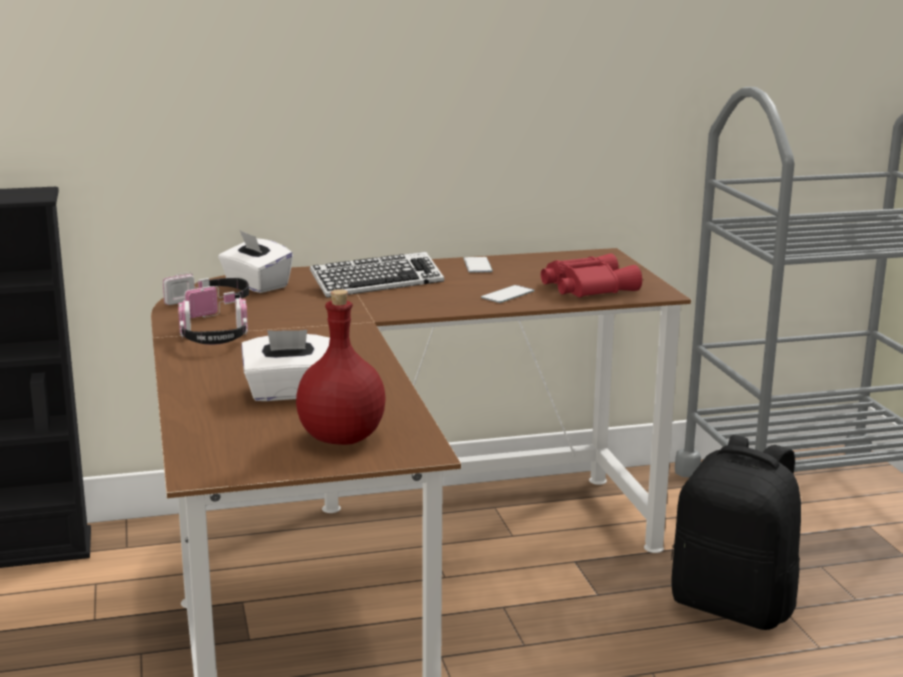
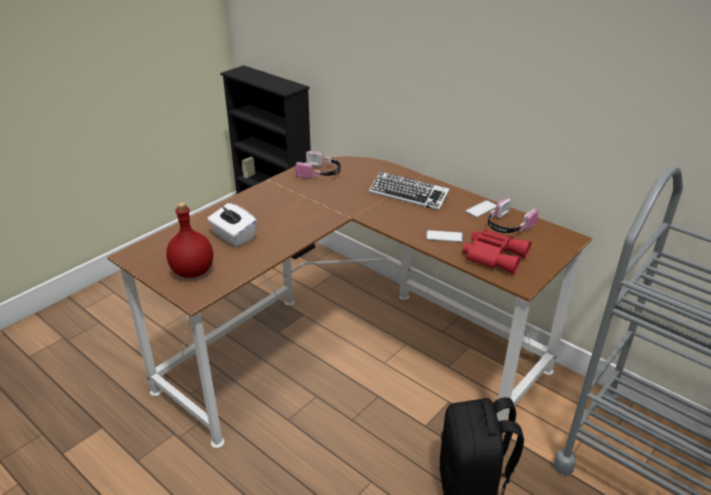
camera: 55 degrees right, 15 degrees up
headphones [178,297,248,345] -> headphones moved to [488,198,538,233]
white tissue box [218,231,293,293] -> none

